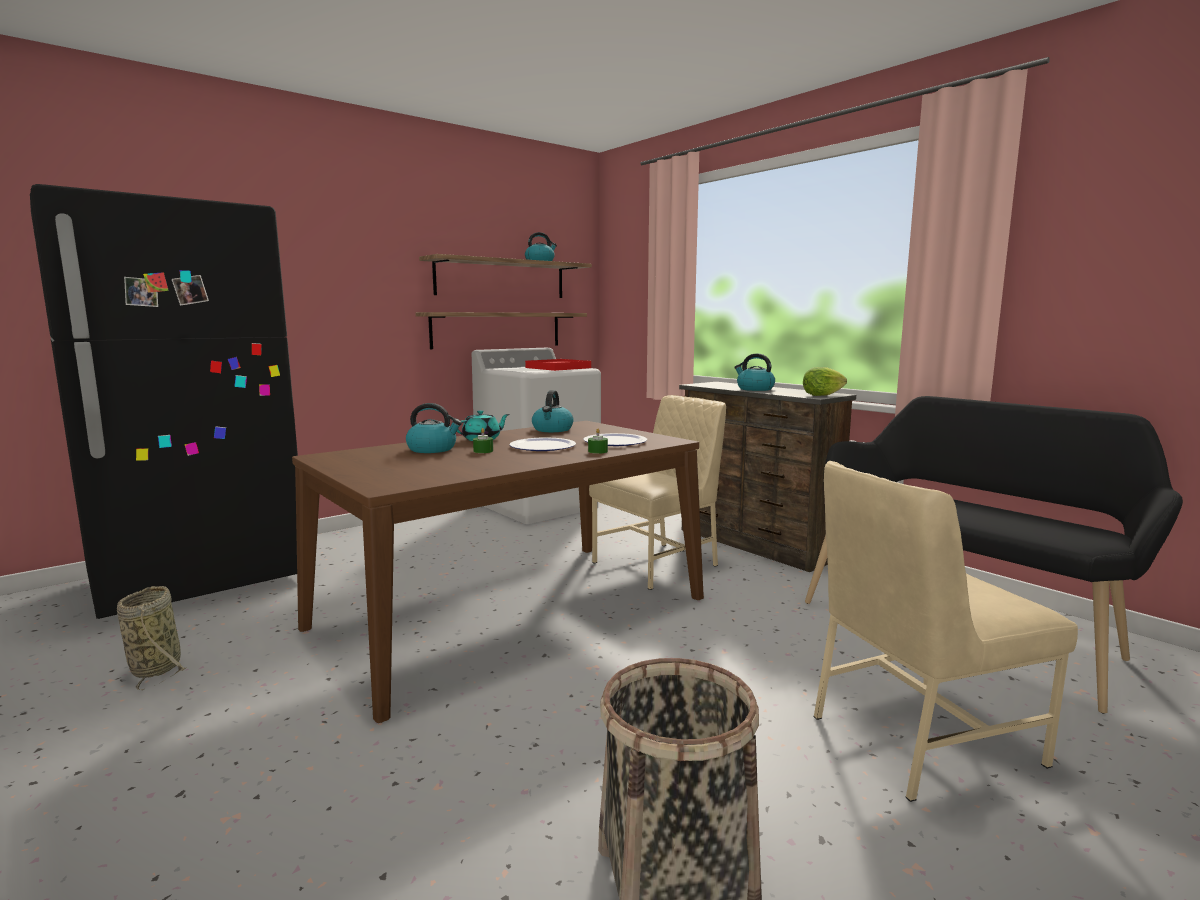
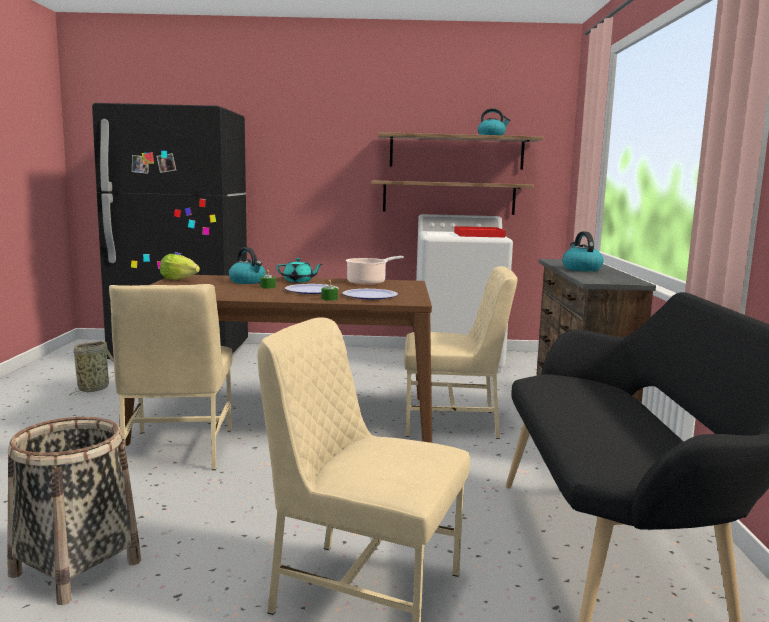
camera: 40 degrees right, 0 degrees up
kettle [532,390,574,432] -> cooking pot [346,256,404,285]
lettuce [803,367,847,396] -> lettuce moved to [160,254,200,280]
none -> beige chair [109,284,233,470]

